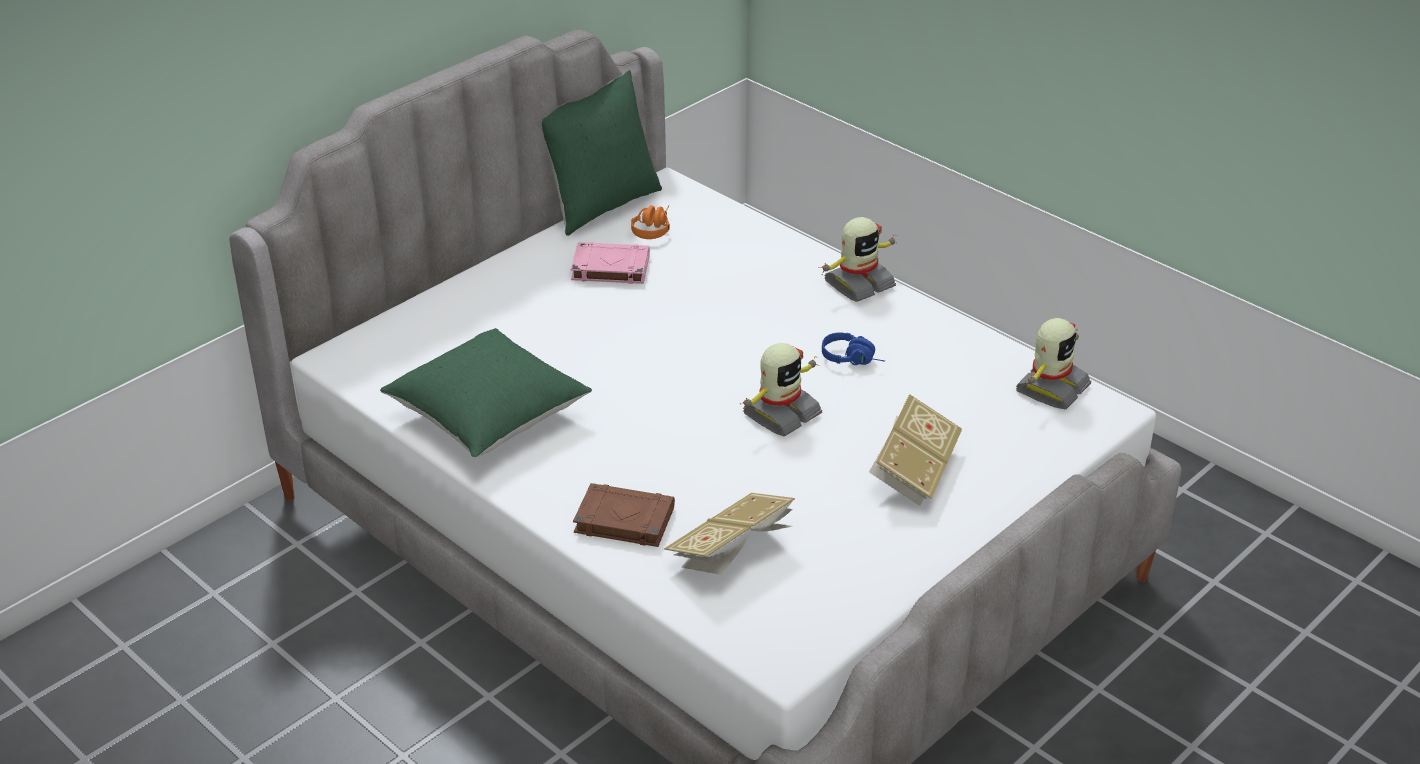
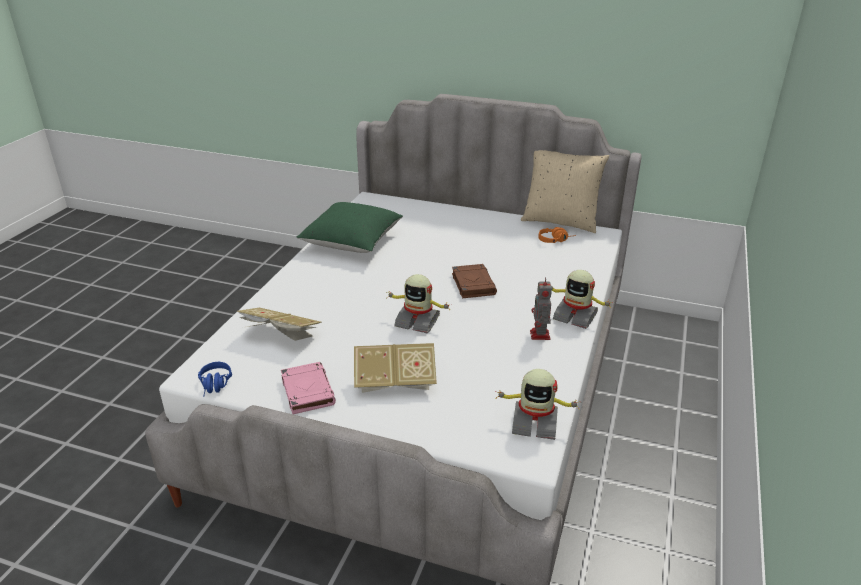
camera: 65 degrees right, 5 degrees down
green pillow [542,70,662,236] -> beige pillow [521,150,609,233]
pink book [571,242,650,284] -> pink book moved to [281,362,336,414]
brown book [573,483,675,547] -> brown book moved to [452,264,497,298]
blue headphones [822,332,885,365] -> blue headphones moved to [198,362,232,397]
none -> toy robot [530,277,552,340]

